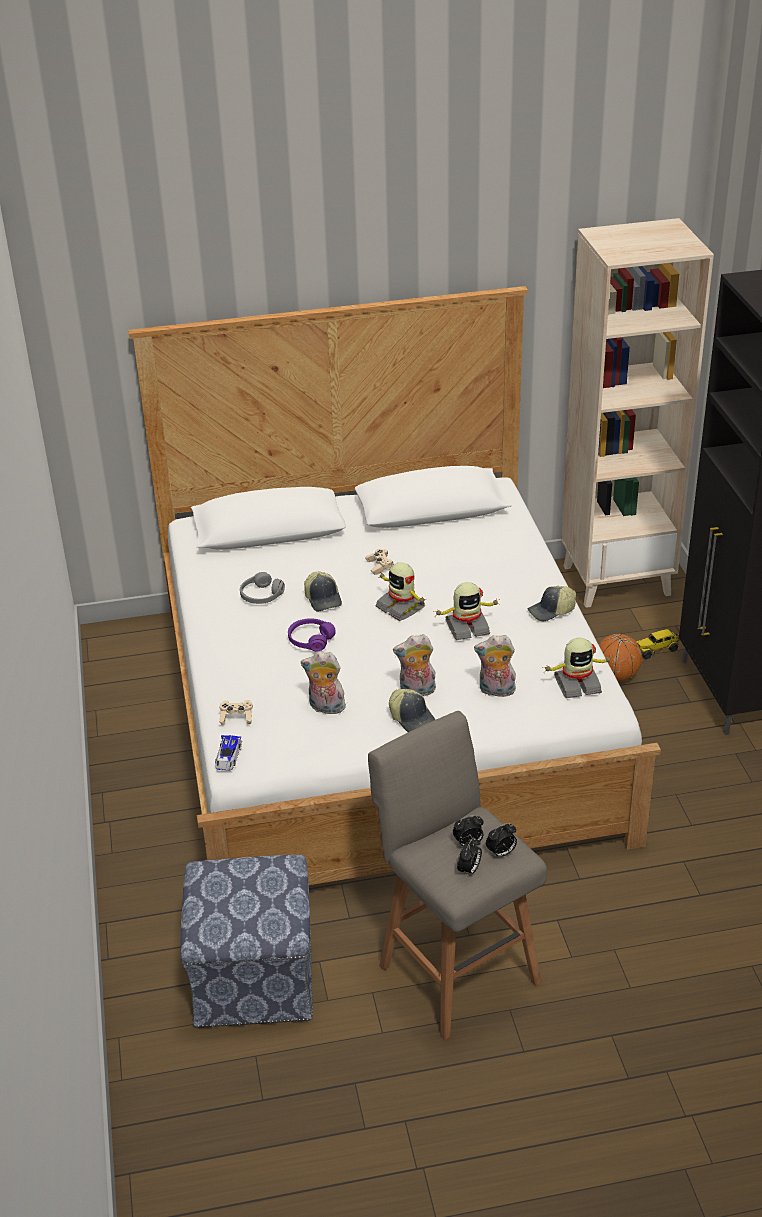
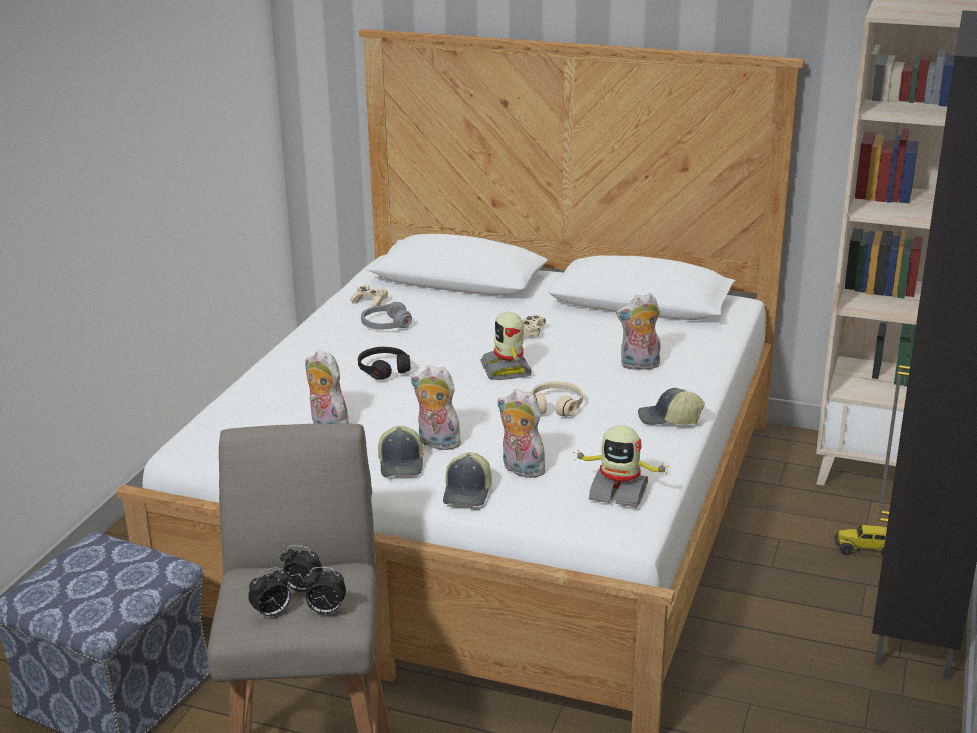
camera: 30 degrees right, 10 degrees down
toy car [215,735,242,771] -> none
beige game controller [219,700,253,725] -> beige game controller moved to [350,285,388,307]
purple headphones [288,618,336,651] -> black headphones [358,347,410,380]
cap [304,572,342,612] -> cap moved to [443,452,492,506]
toy robot [433,582,501,640] -> beige headphones [531,381,583,416]
basketball [598,634,642,681] -> none
none -> plush toy [616,293,661,370]

